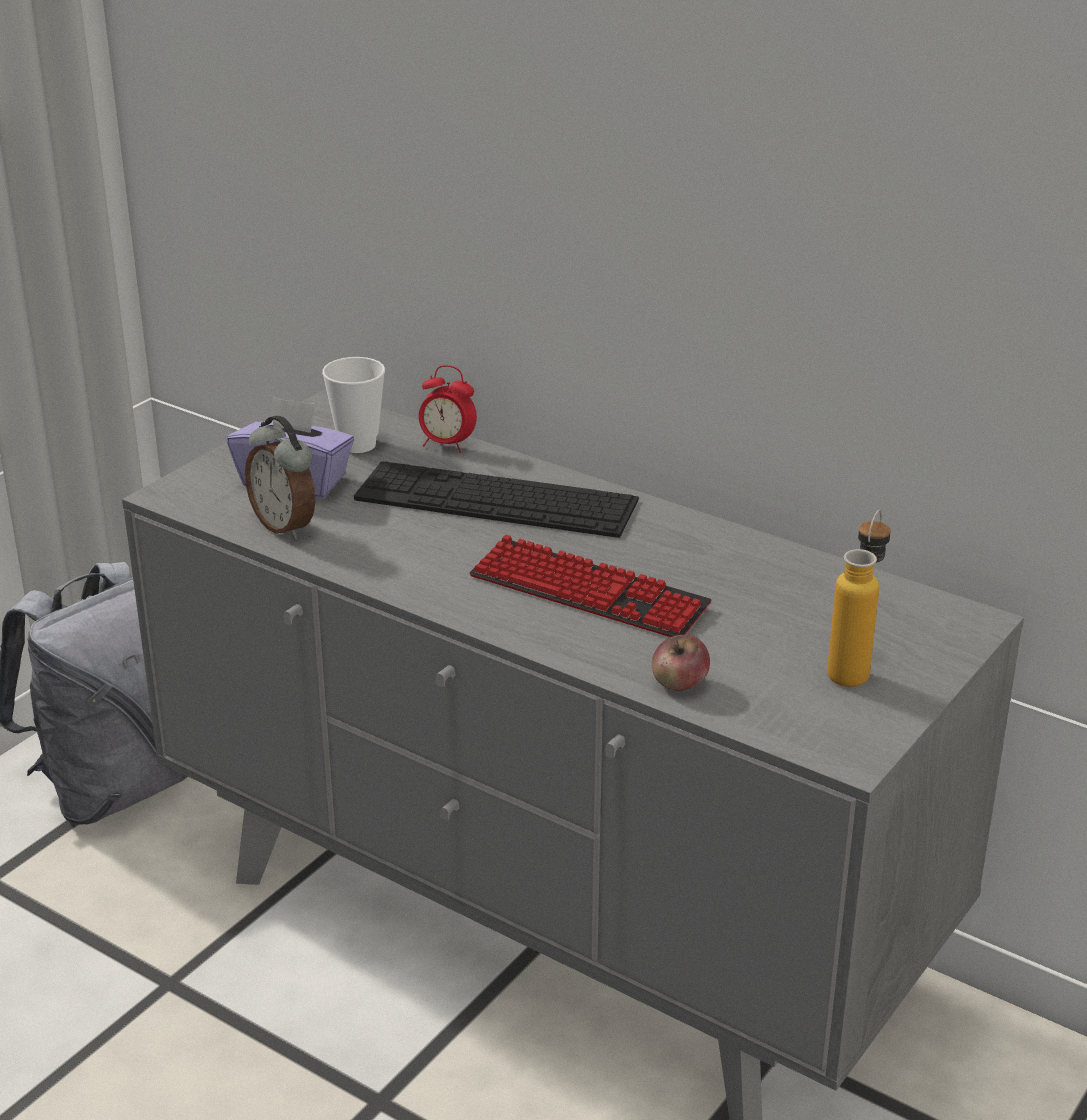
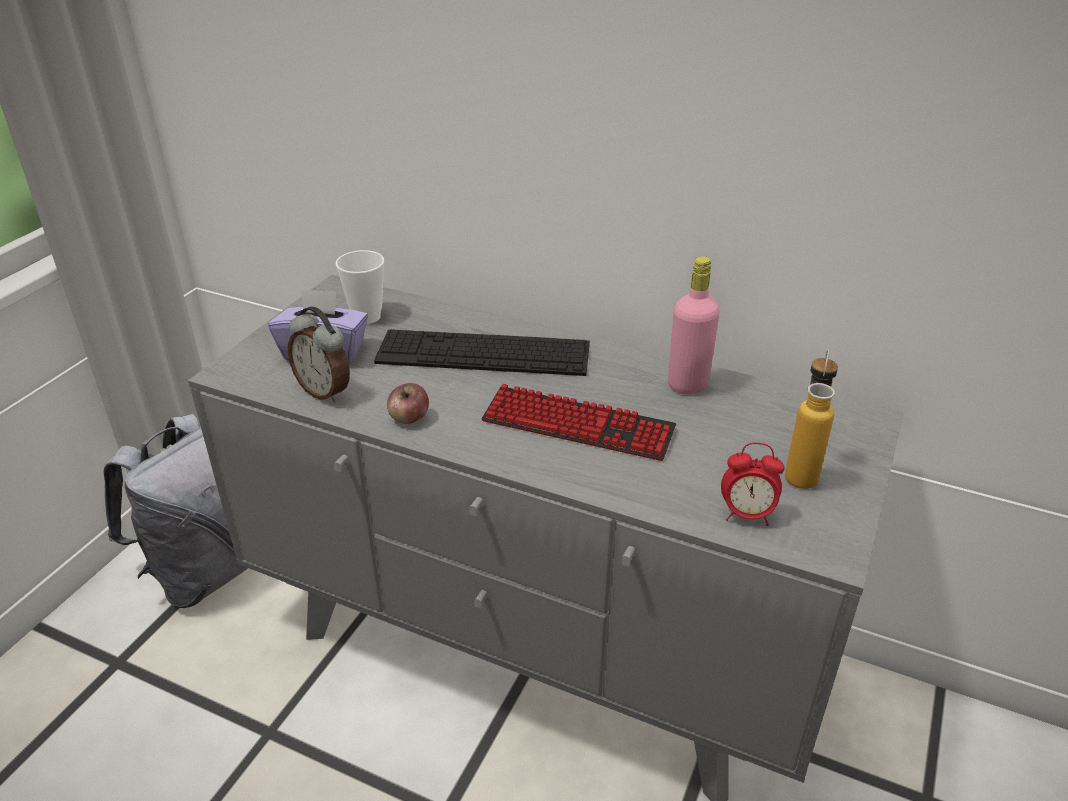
camera: 10 degrees left, 5 degrees up
alarm clock [419,365,477,453] -> alarm clock moved to [721,443,784,526]
apple [652,635,710,691] -> apple moved to [387,383,429,424]
none -> pink bottle [668,256,720,395]

